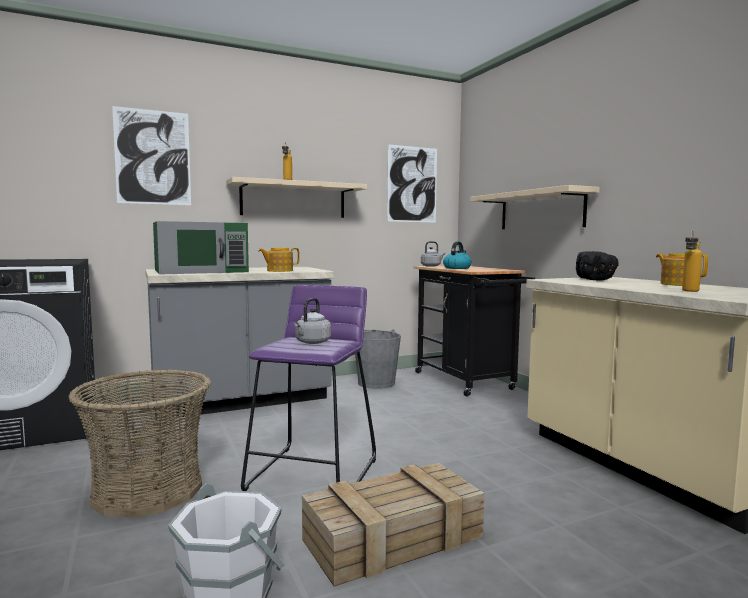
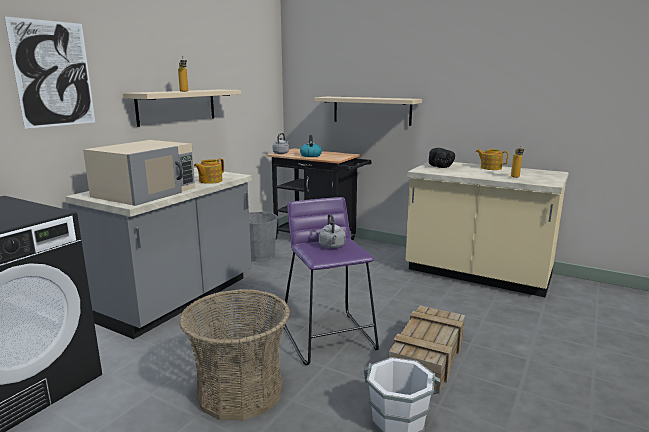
camera: 35 degrees left, 10 degrees up
green microwave [153,221,249,275] -> beige microwave [83,140,195,206]
picture [387,144,437,223] -> none

